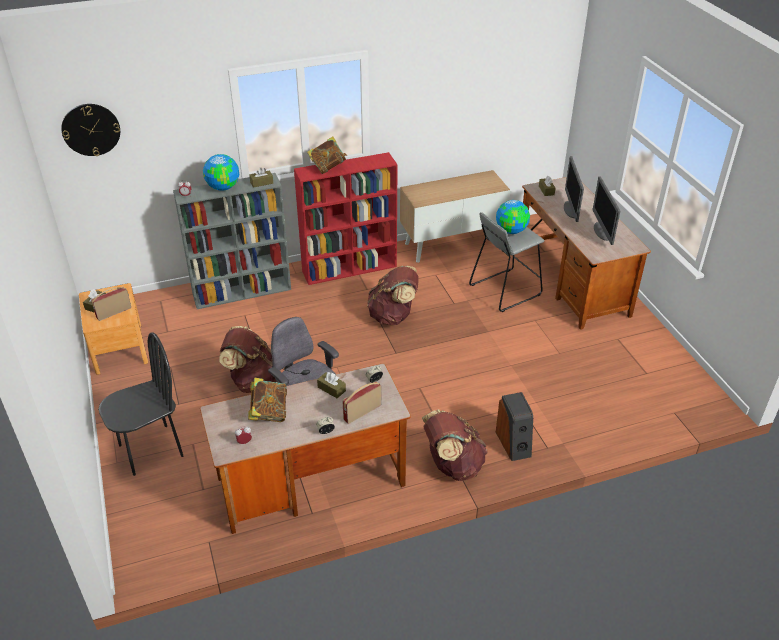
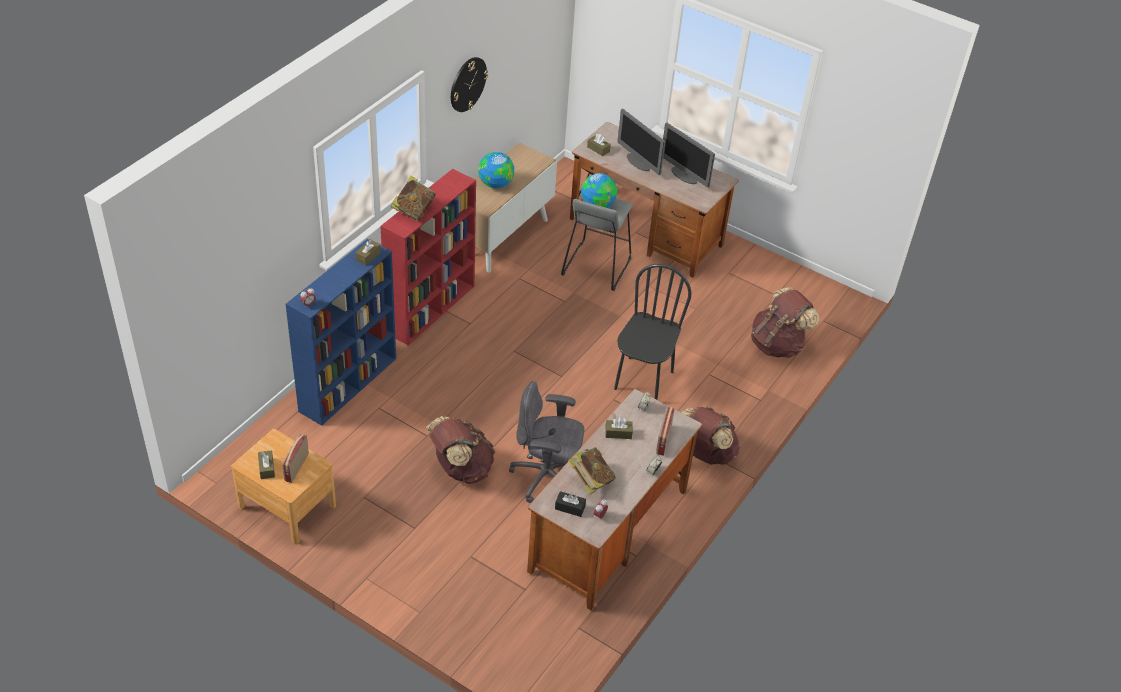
camera: 40 degrees left, 5 degrees up
wall clock [61,104,120,156] -> wall clock moved to [451,57,488,112]
black chair [98,332,183,476] -> black chair moved to [614,264,692,400]
grey bookcase [173,173,291,309] -> blue bookcase [286,239,396,426]
globe [203,154,239,191] -> globe moved to [478,152,514,189]
brown backpack [367,266,419,325] -> brown backpack moved to [751,287,820,358]
speaker [496,392,533,461] -> none
none -> black tissue box [555,491,586,517]

